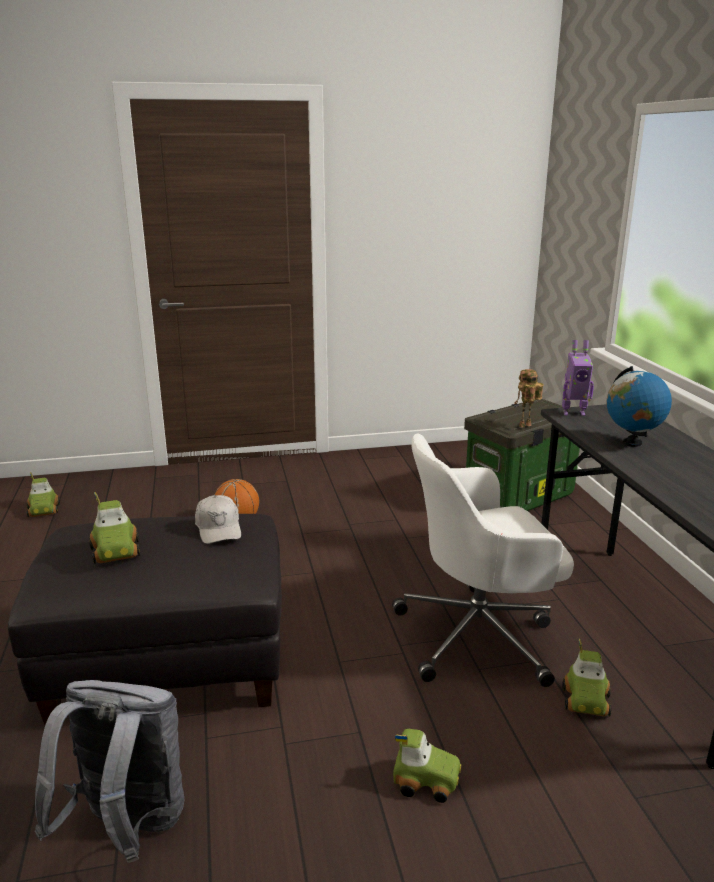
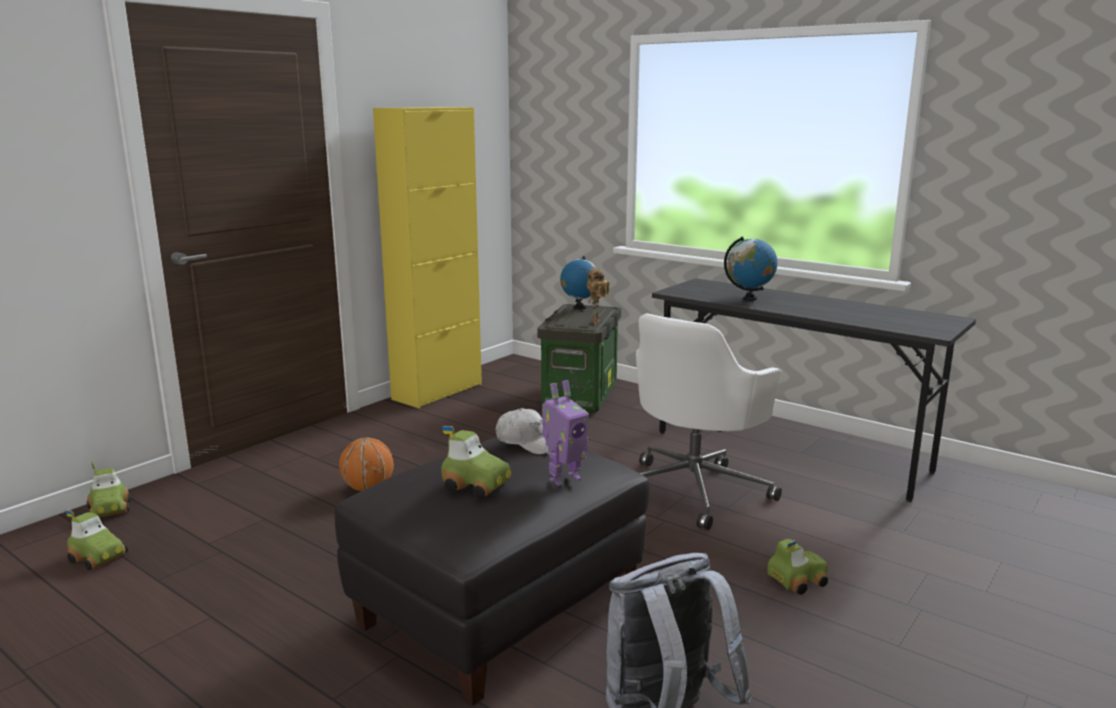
camera: 40 degrees left, 5 degrees down
toy robot [562,340,594,416] -> toy robot moved to [542,380,589,486]
toy car [562,639,611,717] -> toy car moved to [87,462,131,518]
none -> yellow cabinet [373,107,482,408]
none -> globe [560,256,597,309]

